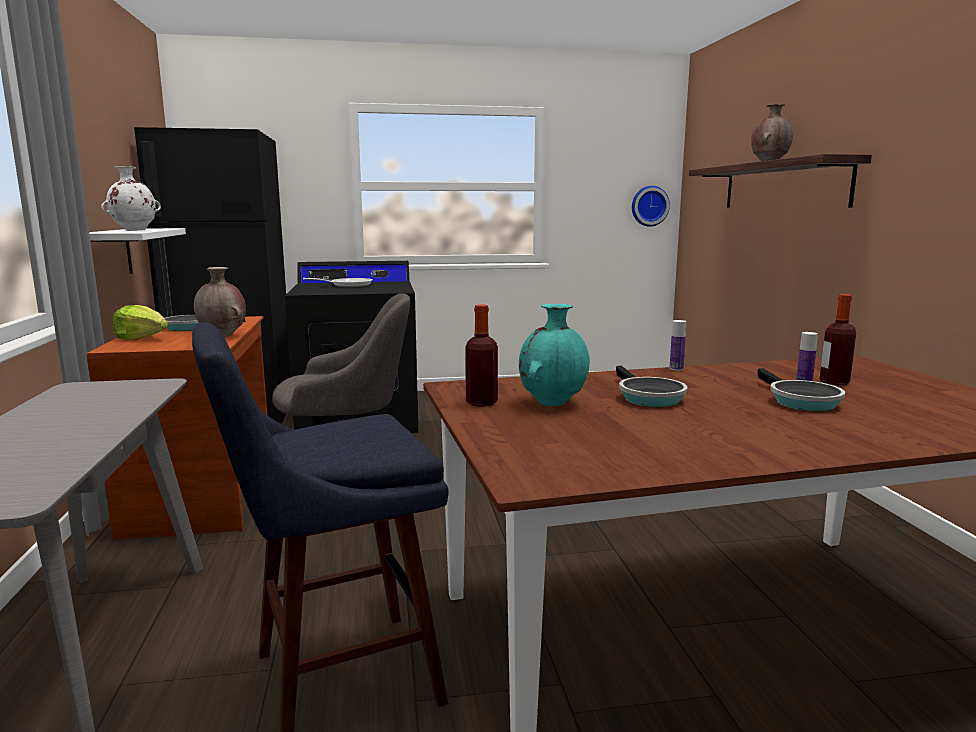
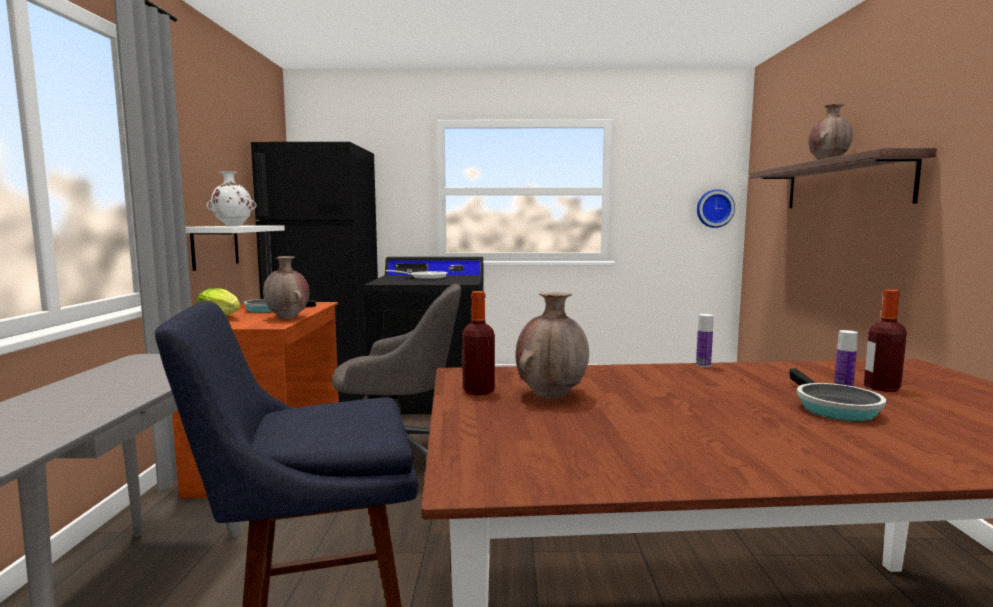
camera: 10 degrees right, 5 degrees down
turquoise vase [519,304,590,406] -> brown vase [515,292,589,399]
frying pan [616,366,688,407] -> none

